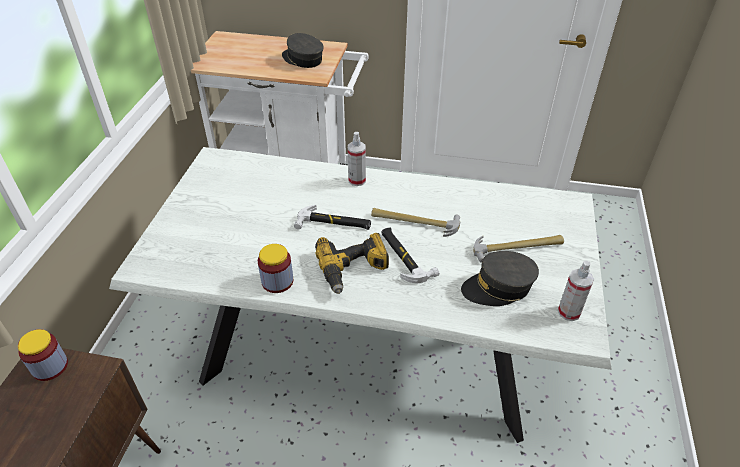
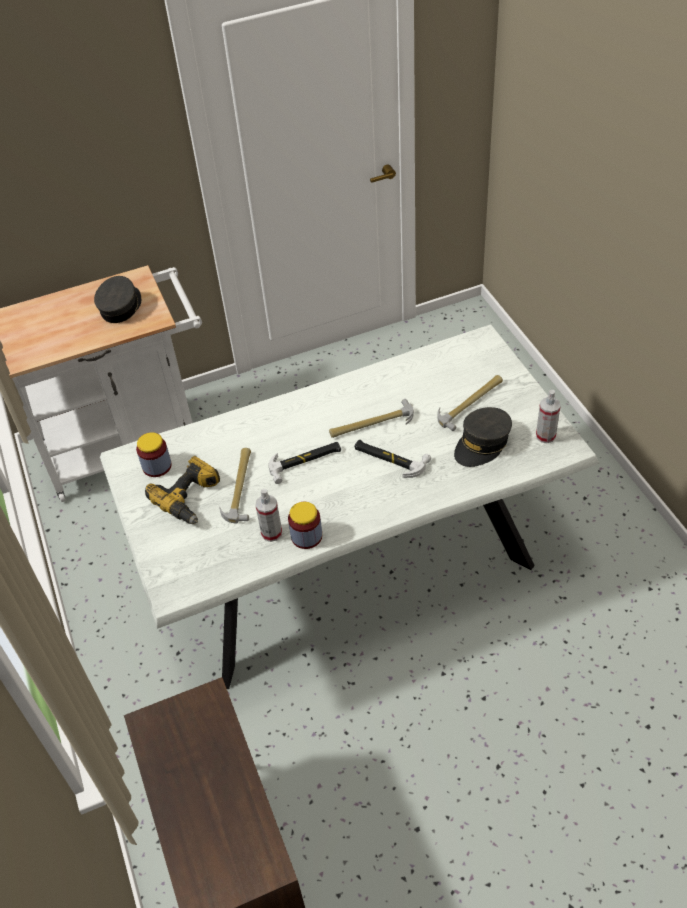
camera: 30 degrees left, 5 degrees up
jar [18,329,68,381] -> jar moved to [136,432,172,477]
grey cap [282,33,324,68] -> grey cap turned 90 degrees clockwise [94,276,141,323]
power drill [315,233,389,294] -> power drill moved to [145,456,220,524]
spray bottle [348,132,366,186] -> spray bottle moved to [255,489,282,542]
none -> hammer [219,448,251,524]

